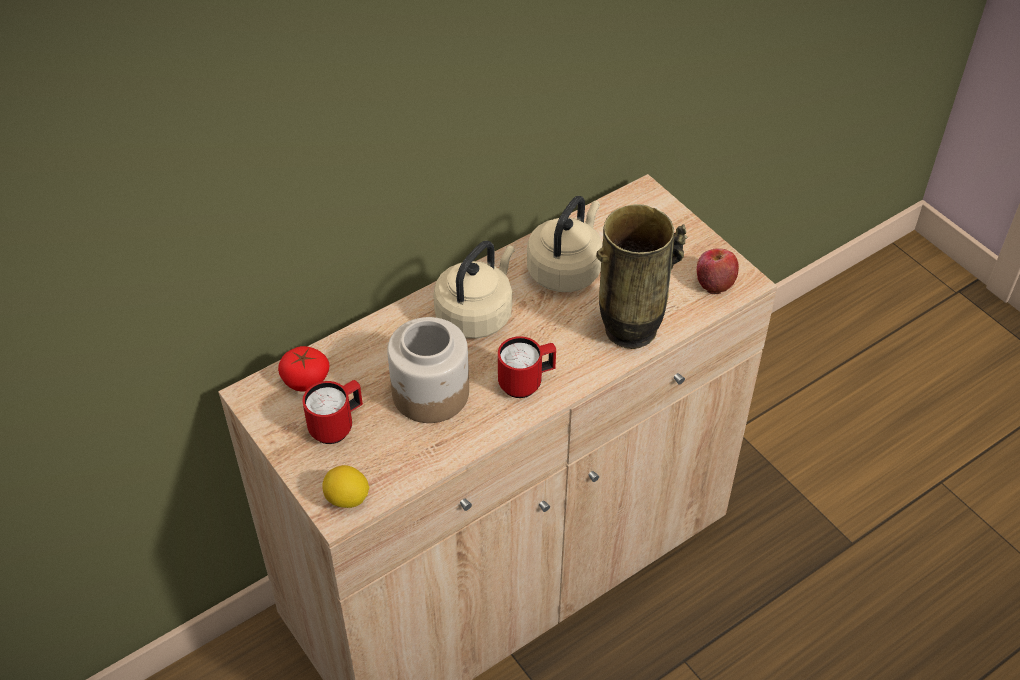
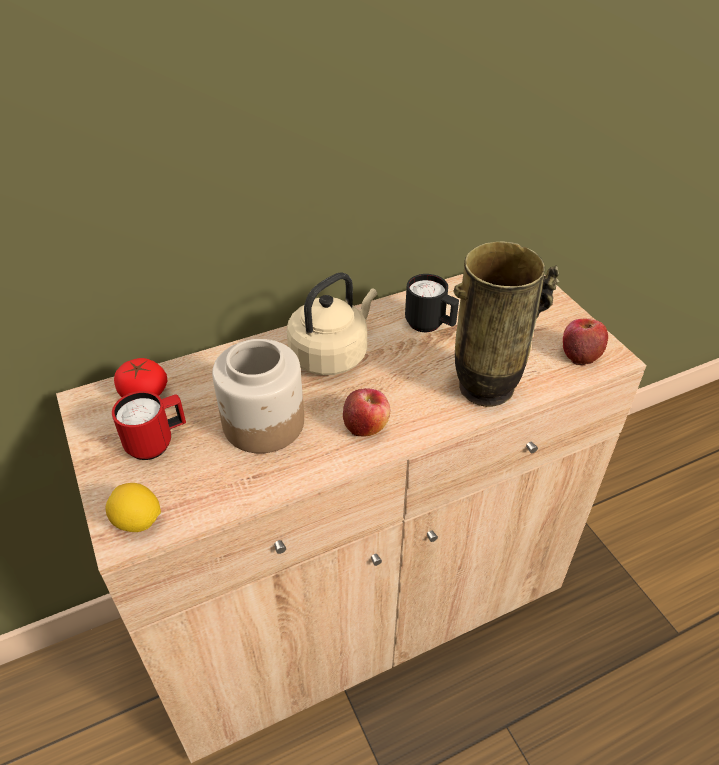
camera: 10 degrees right, 5 degrees down
red mug [498,336,556,398] -> apple [343,388,390,437]
beige kettle [527,196,603,292] -> black mug [405,274,459,332]

